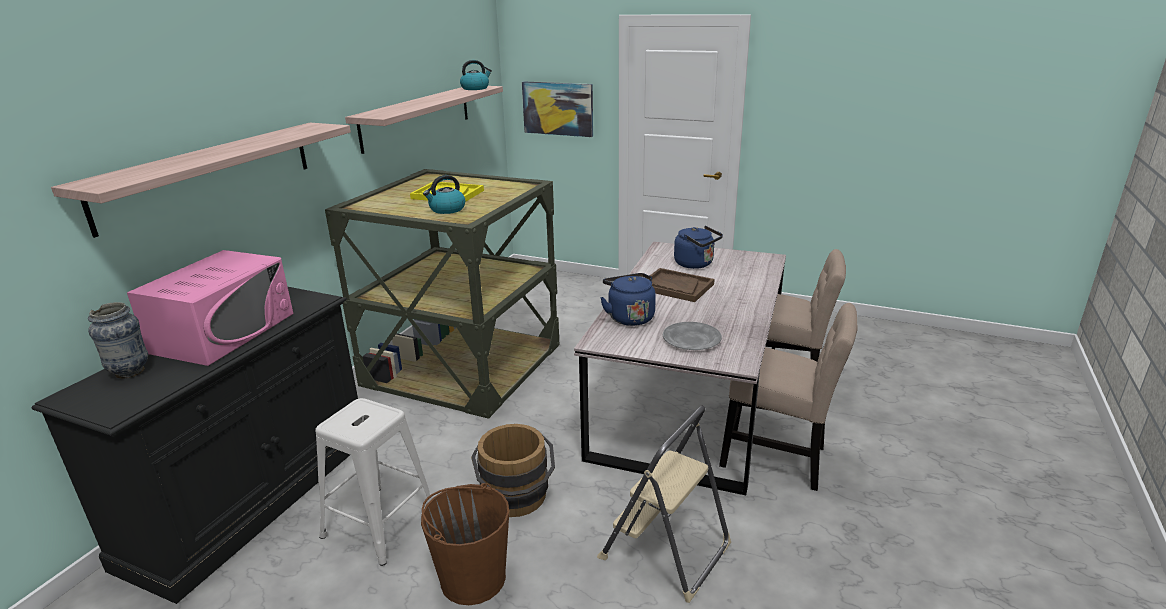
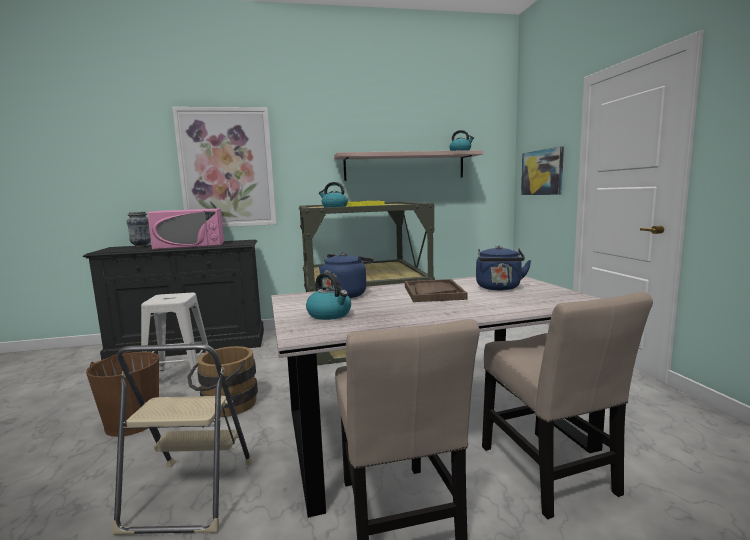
camera: 55 degrees right, 15 degrees down
shelf [51,123,351,238] -> picture [172,107,277,227]
grey plate [663,322,722,350] -> kettle [306,272,351,320]

